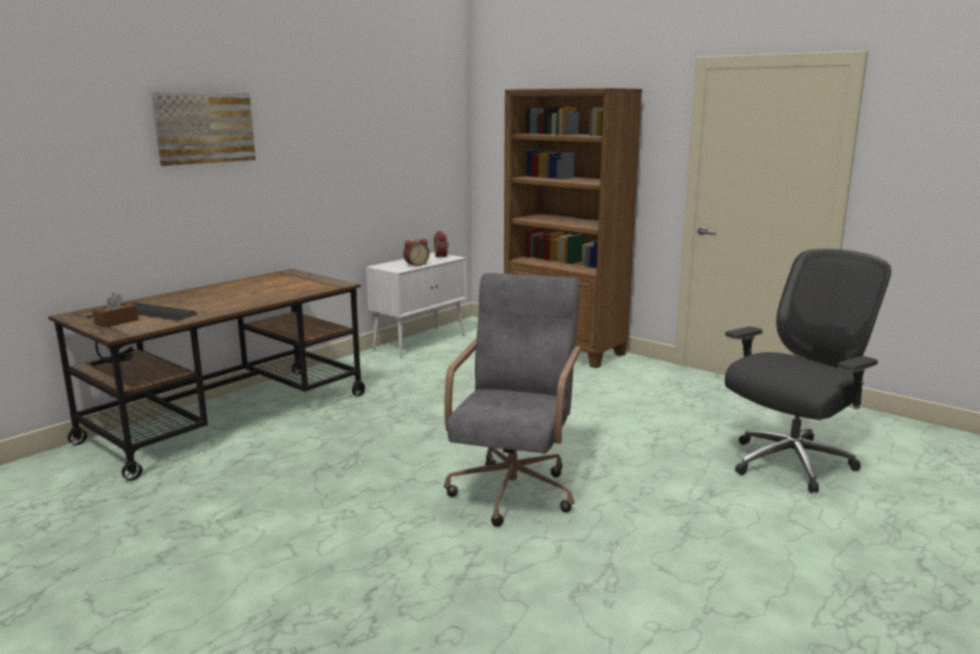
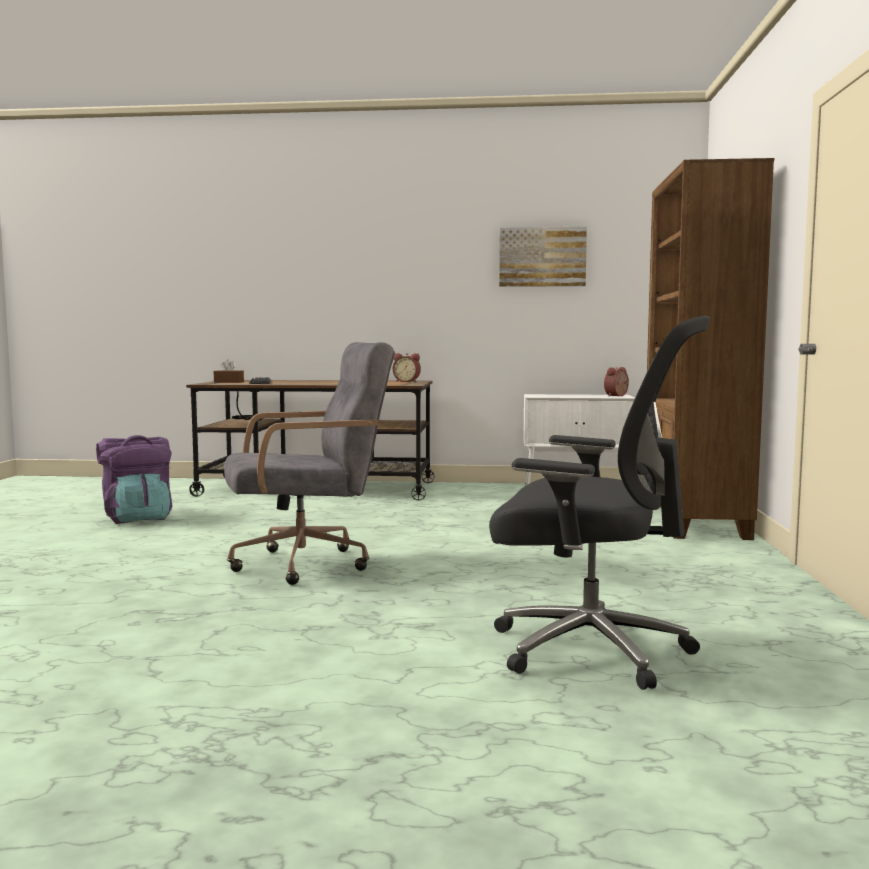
camera: 55 degrees right, 10 degrees down
picture [152,92,256,166] -> picture moved to [499,227,587,287]
alarm clock [403,238,429,267] -> alarm clock moved to [393,353,421,382]
none -> purple backpack [96,435,172,524]

